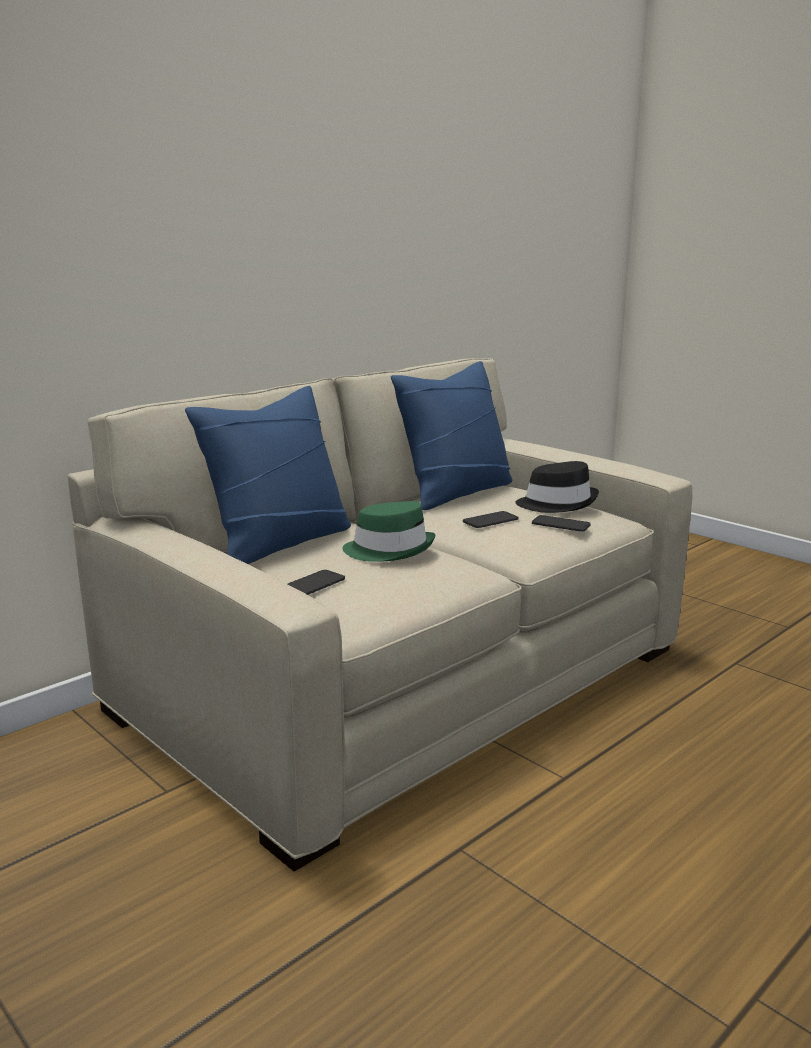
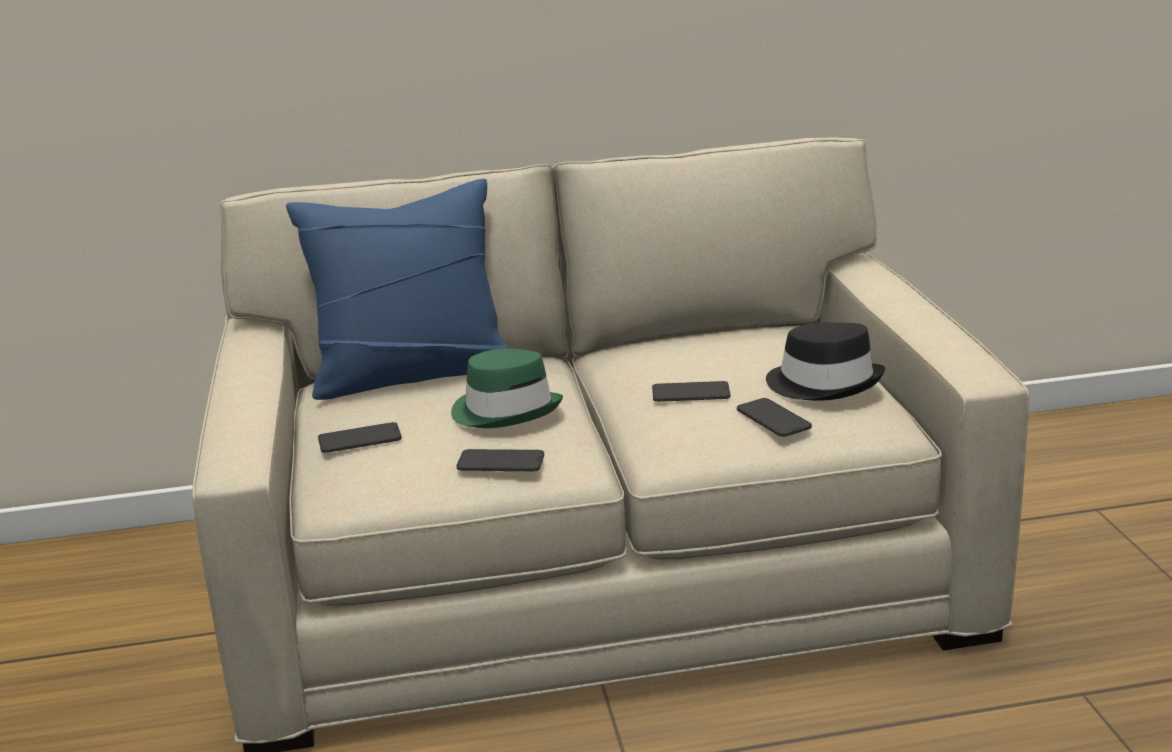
camera: 35 degrees right, 5 degrees up
blue pillow [391,361,512,510] -> none
none -> phone [456,449,544,471]

